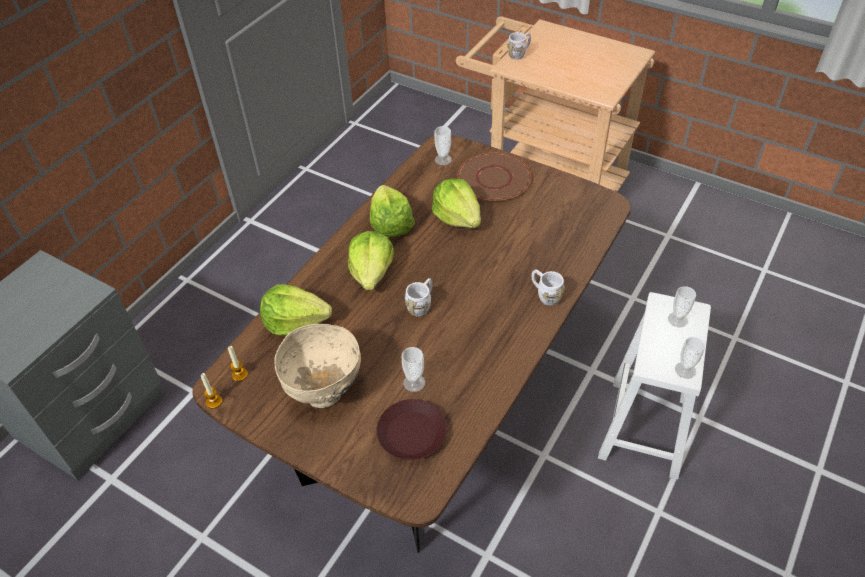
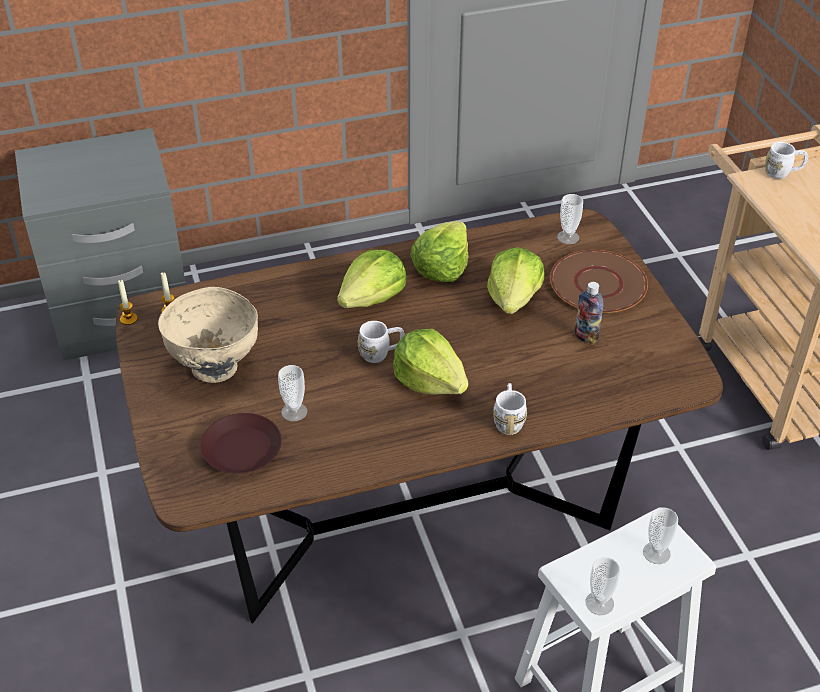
camera: 40 degrees right, 5 degrees down
lettuce [260,284,332,336] -> lettuce moved to [393,329,468,395]
none -> bottle [575,282,603,344]

